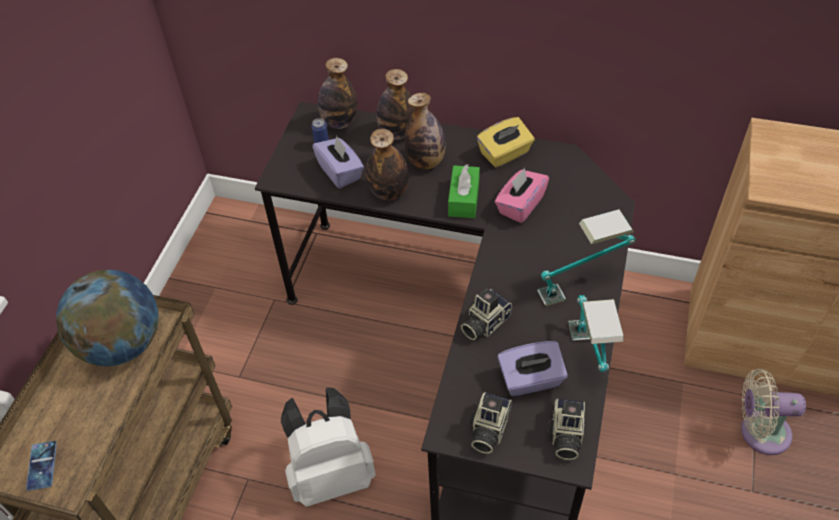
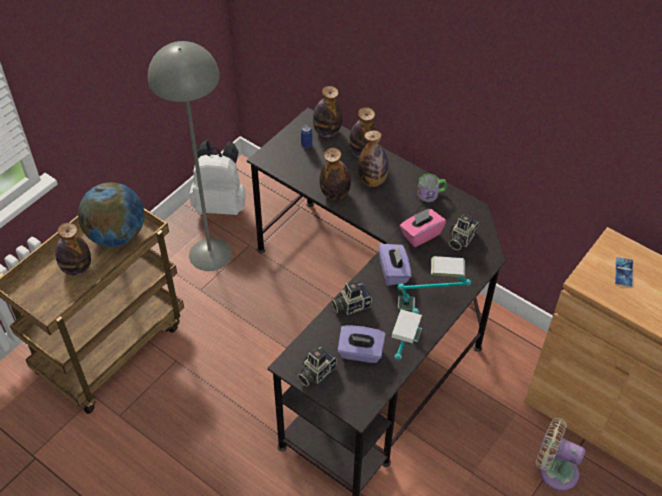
camera: 20 degrees right, 0 degrees up
phone [26,441,57,491] -> phone moved to [615,257,633,287]
white backpack [281,387,376,507] -> white backpack moved to [189,140,246,215]
purple tissue box [312,136,364,188] -> purple tissue box moved to [378,244,411,286]
green tissue box [448,164,480,218] -> none
yellow tissue box [477,117,535,168] -> mug [418,174,447,202]
camera [549,399,585,460] -> camera moved to [449,214,479,250]
none -> bottle [56,223,91,276]
none -> grey floor lamp [148,41,232,271]

